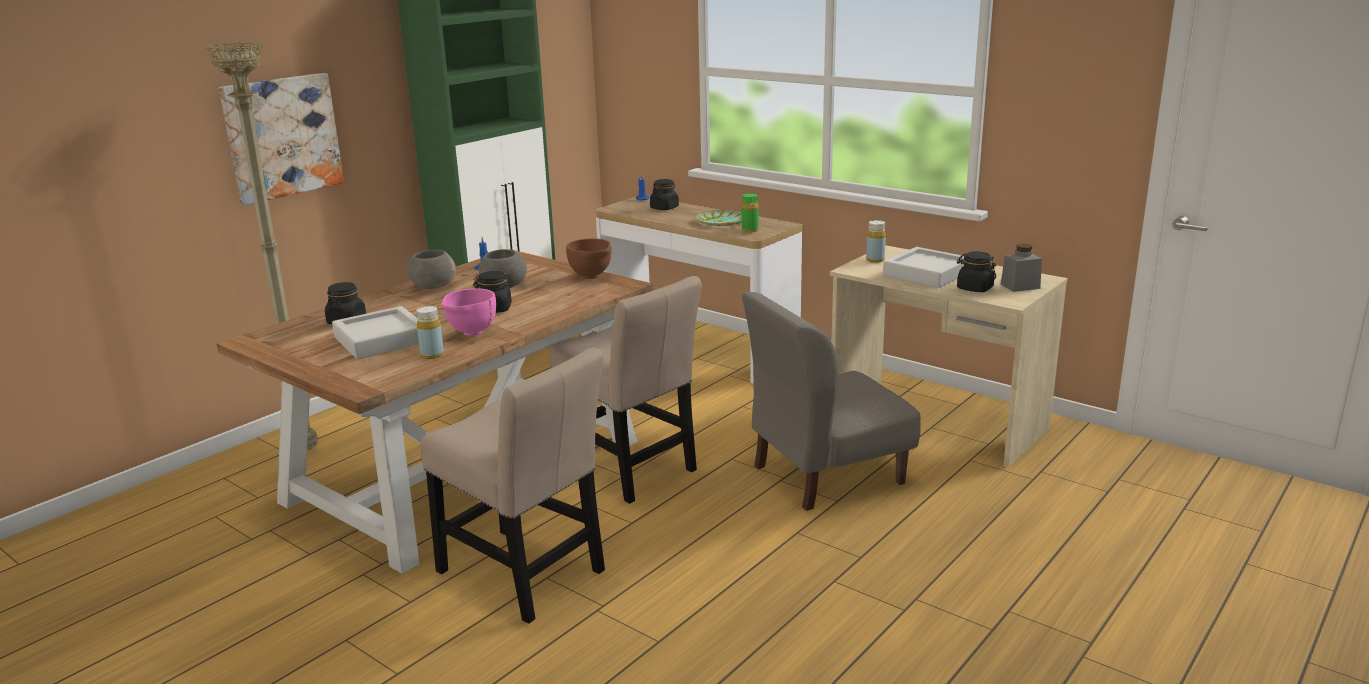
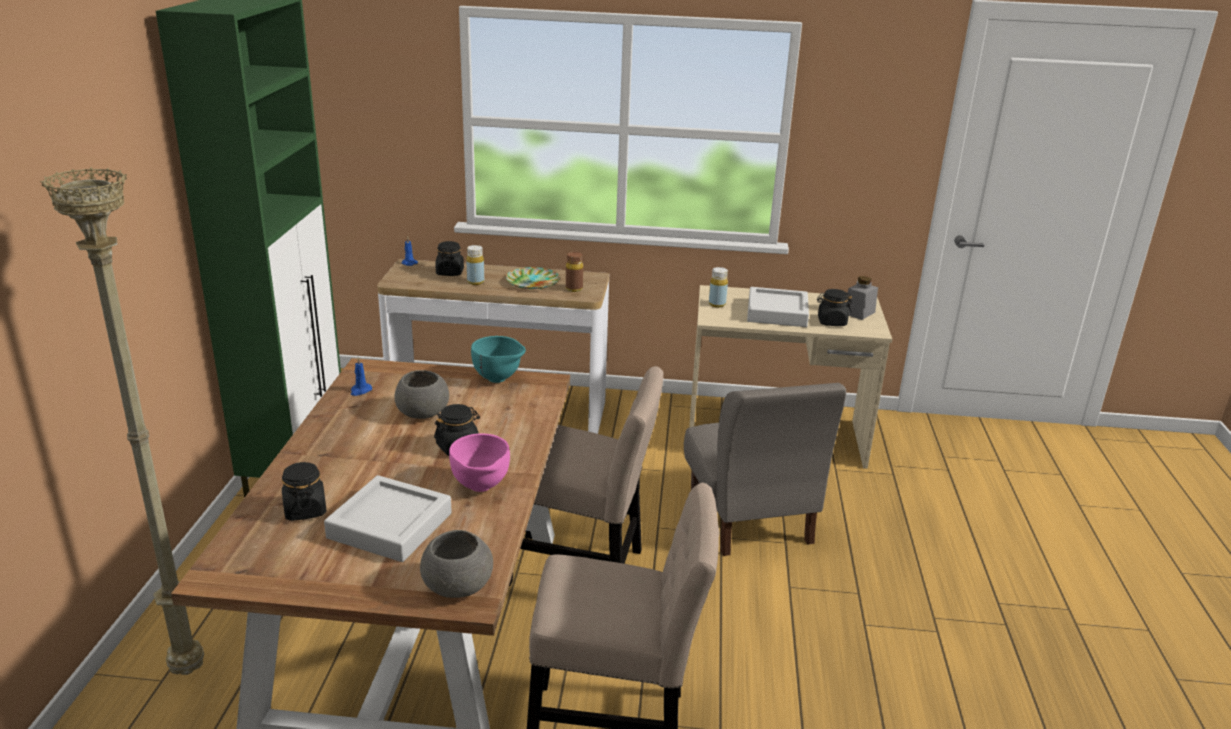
camera: 35 degrees left, 5 degrees up
picture [219,73,344,205] -> none
grey bowl [407,250,456,289] -> grey bowl moved to [420,530,493,598]
yellow bottle [416,306,444,359] -> yellow bottle moved to [466,245,484,285]
brown bowl [566,238,611,279] -> turquoise bowl [471,336,526,383]
green bottle [742,193,759,233] -> brown bottle [566,252,583,292]
grey chair [742,292,921,511] -> grey chair turned 45 degrees counterclockwise [684,383,846,556]

